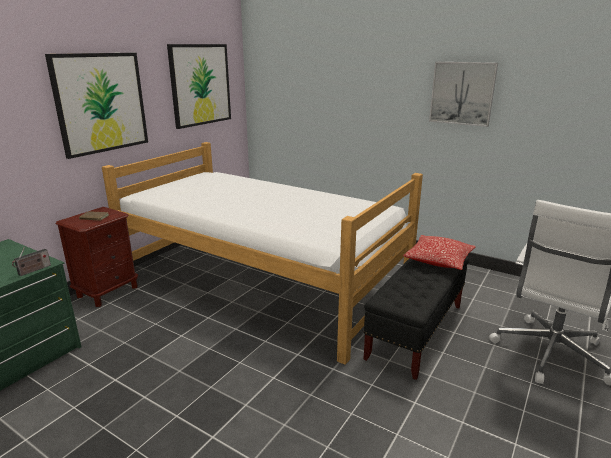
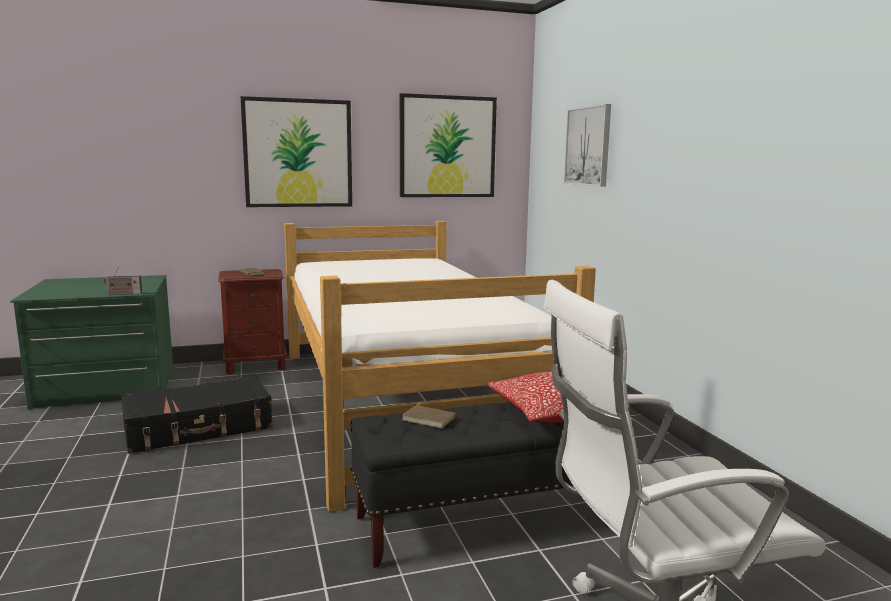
camera: 40 degrees right, 10 degrees down
picture [429,62,498,127] -> picture moved to [564,104,611,187]
none -> black suitcase [121,375,273,454]
none -> brown book [402,403,456,428]

